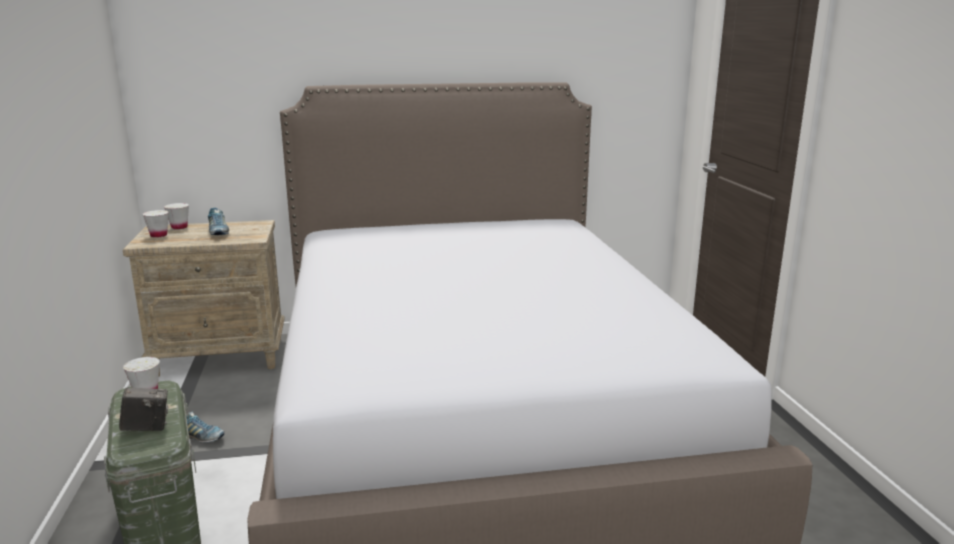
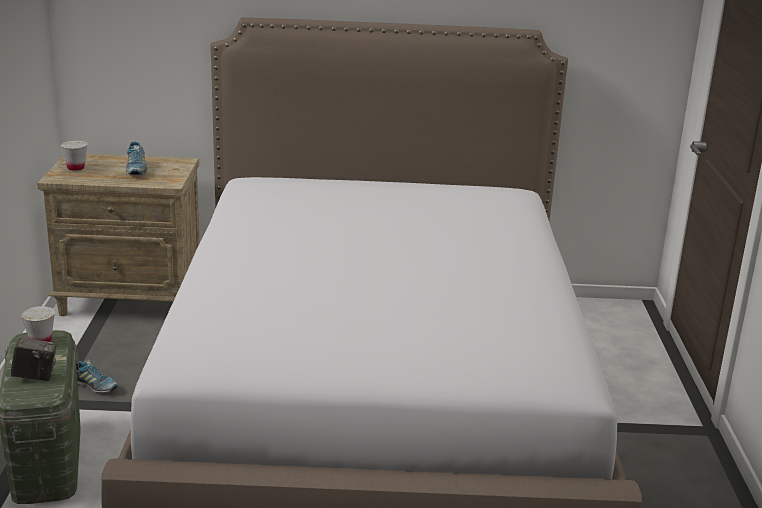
camera: 10 degrees right, 5 degrees up
white cup [164,203,189,229] -> none

